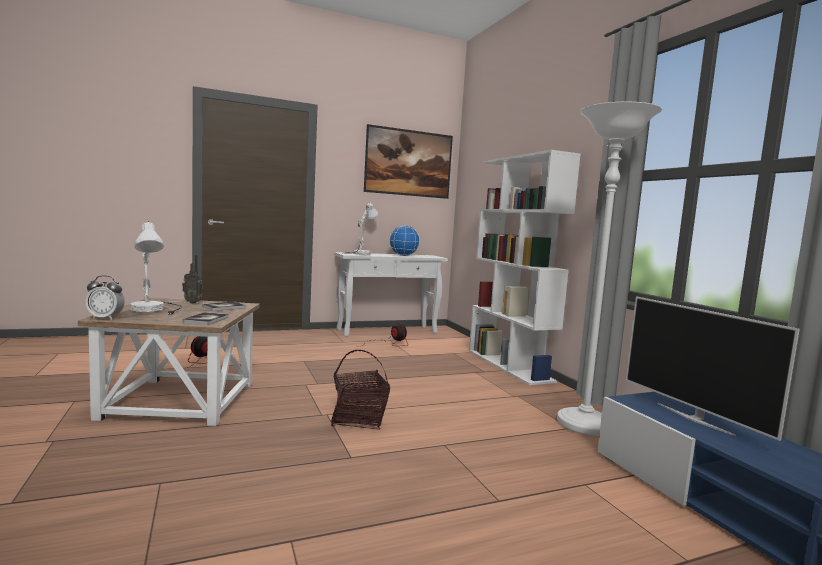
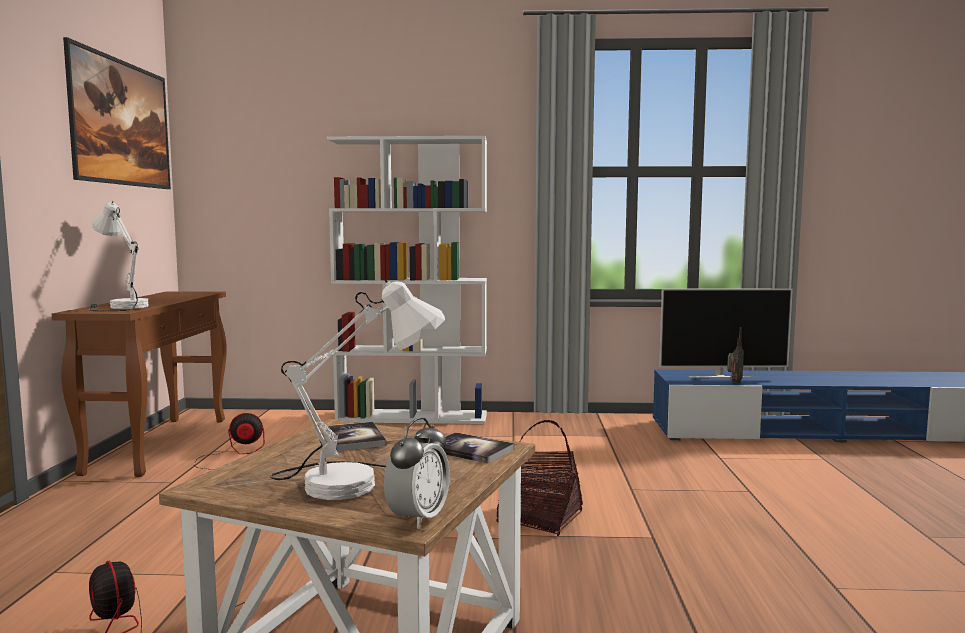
camera: 65 degrees left, 0 degrees up
radio [182,255,203,304] -> radio moved to [727,327,744,383]
white console table [334,252,448,337] -> brown console table [52,291,227,477]
globe [389,225,420,256] -> none
white floor lamp [557,102,662,436] -> none

